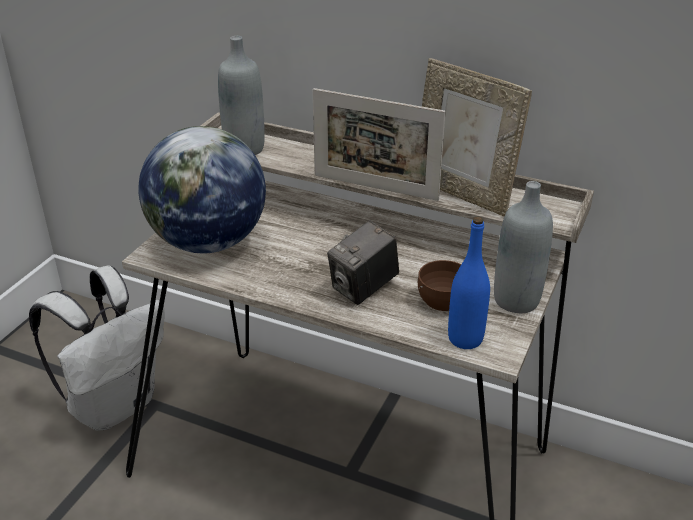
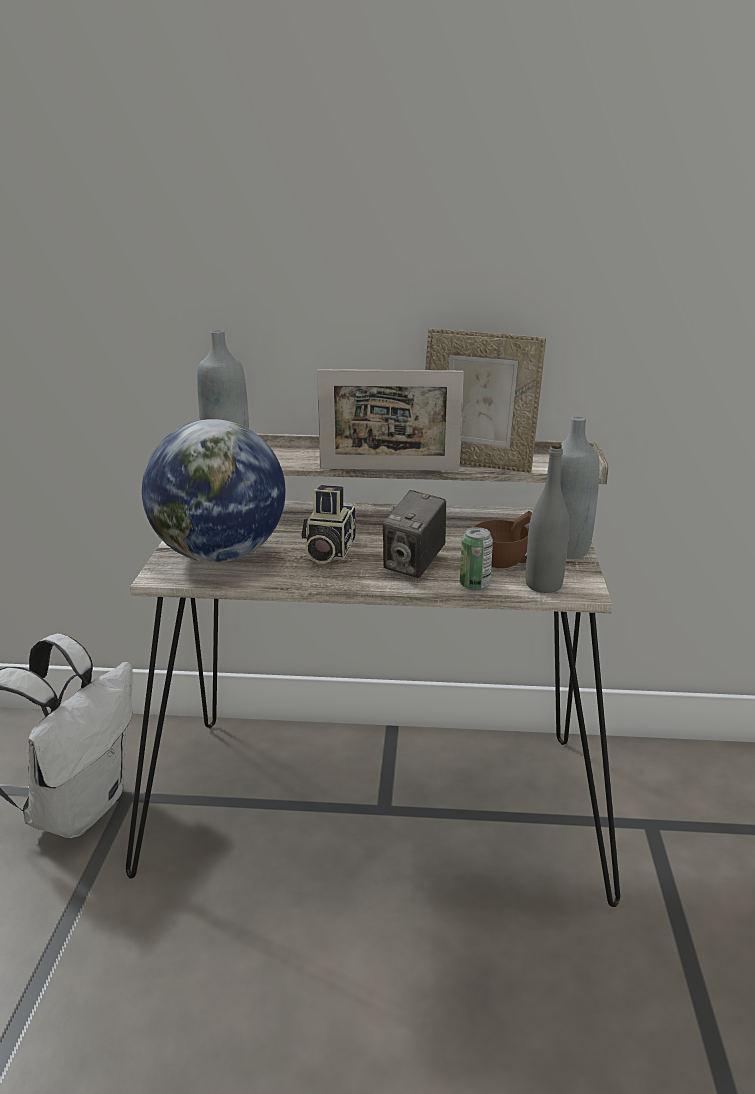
camera: 20 degrees left, 10 degrees down
blue bottle [448,217,490,349] -> grey bottle [526,443,569,593]
none -> camera [301,485,356,563]
none -> can [460,527,493,591]

